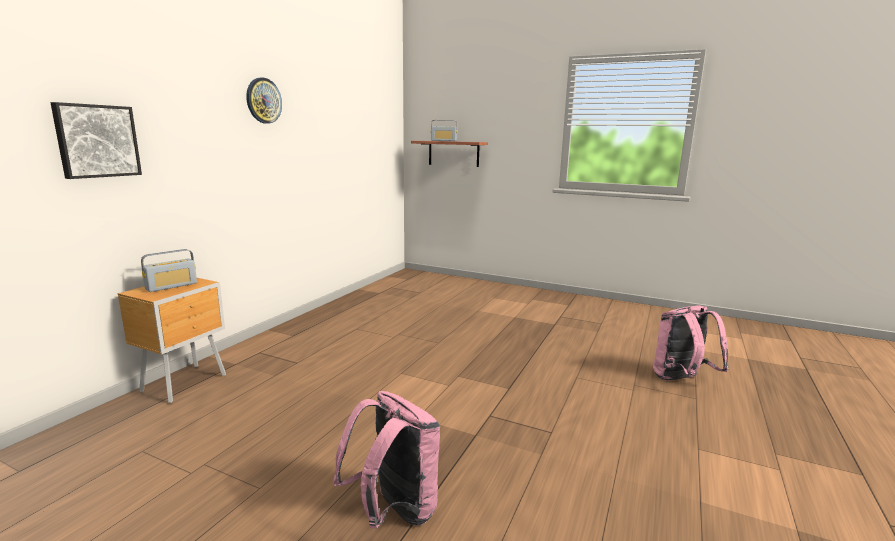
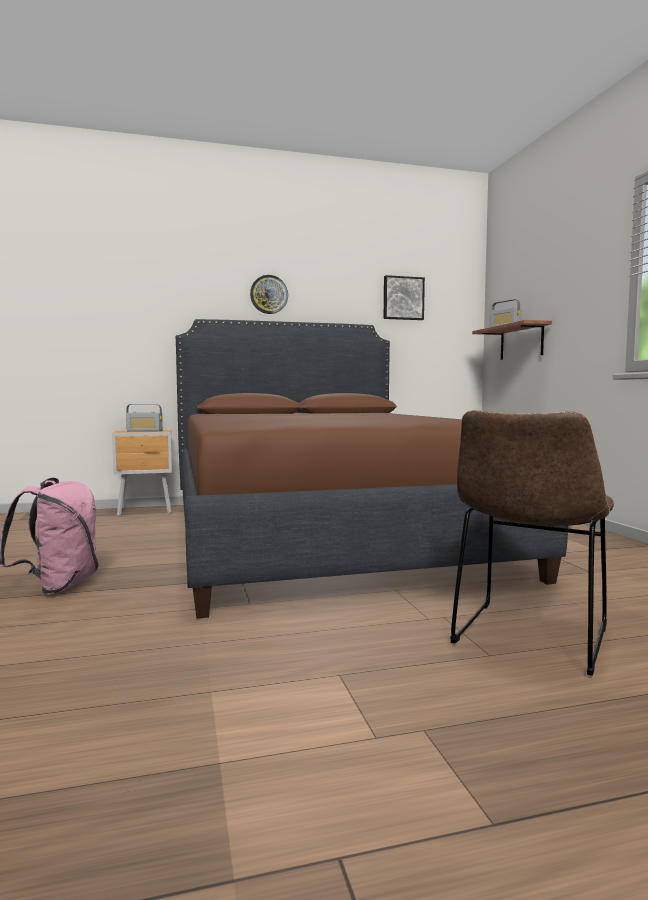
camera: 50 degrees right, 10 degrees down
picture [50,102,142,179] -> picture moved to [384,275,425,320]
pink backpack [653,305,729,380] -> brown chair [450,410,614,676]
none -> brown bed [176,319,568,619]

